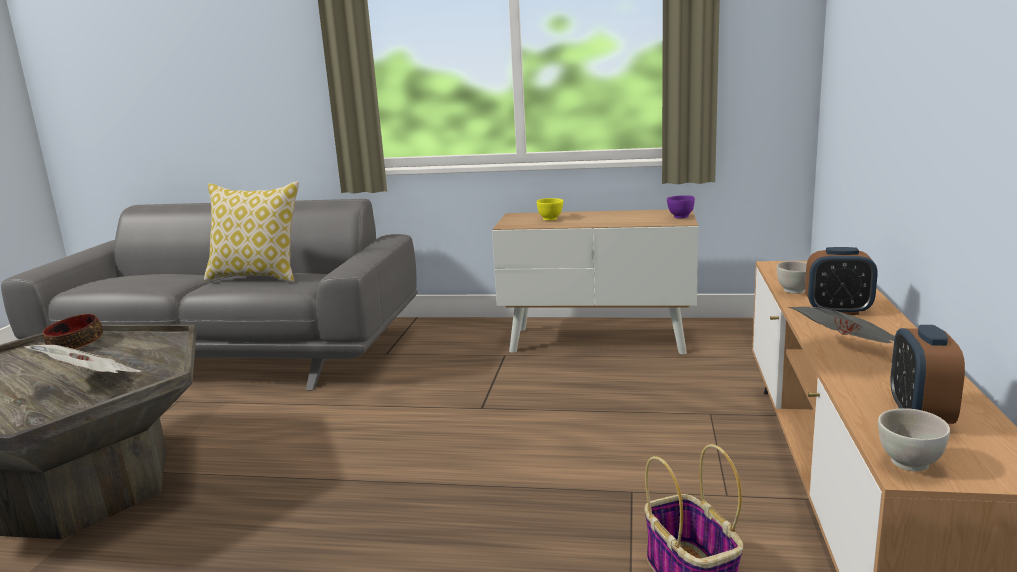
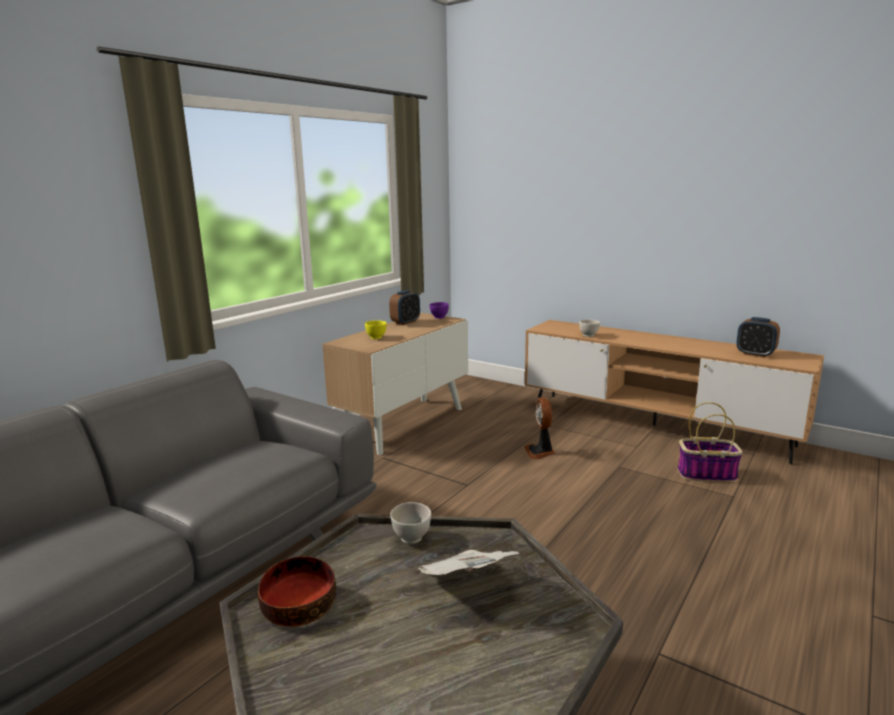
camera: 65 degrees left, 0 degrees up
pillow [204,181,299,282] -> none
newspaper [789,307,895,343] -> none
alarm clock [805,247,878,315] -> alarm clock moved to [389,290,420,325]
white bowl [878,408,950,471] -> white bowl moved to [390,502,431,544]
none -> fan [525,397,555,459]

